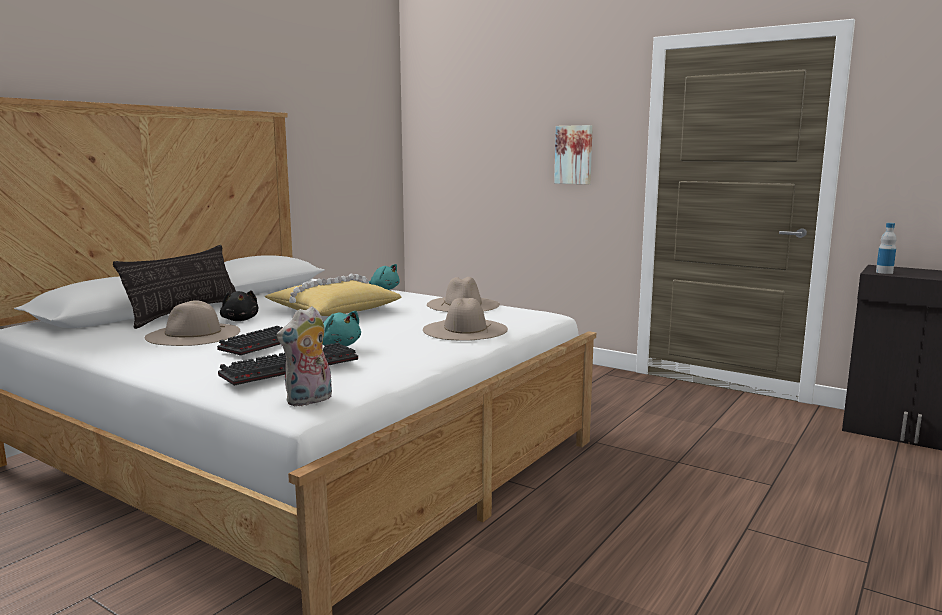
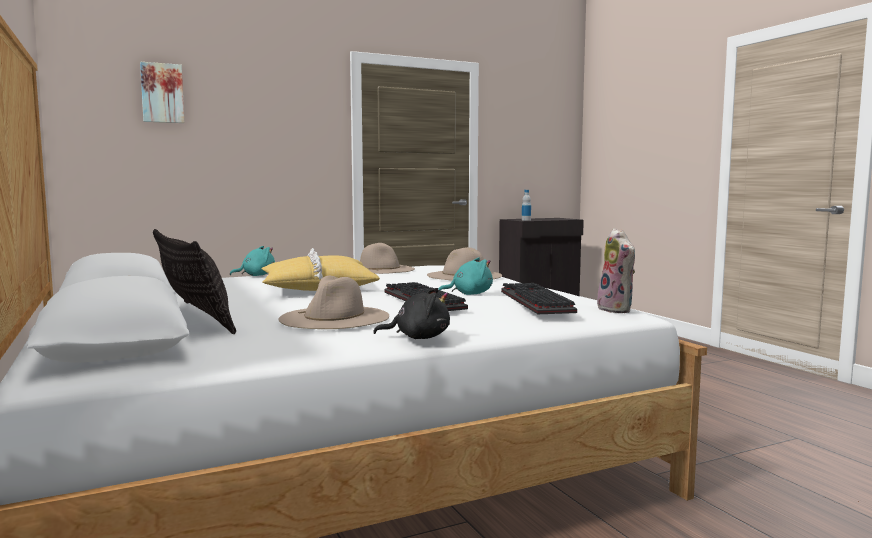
camera: 60 degrees left, 5 degrees down
black plush toy [220,290,258,321] -> black plush toy moved to [373,288,450,339]
picture [554,125,593,184] -> picture moved to [140,62,184,123]

